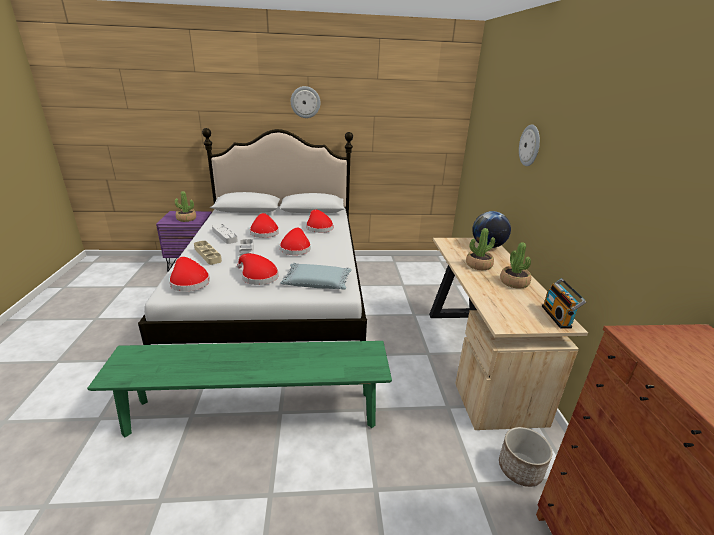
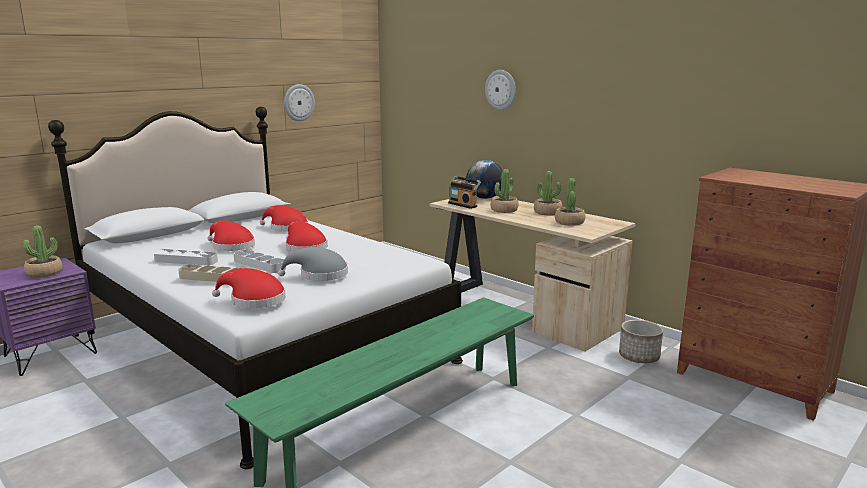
camera: 40 degrees left, 10 degrees down
red hat [237,253,279,285] -> grey hat [278,247,348,281]
blue pillow [280,263,352,290] -> none
wall clock [291,86,320,118] -> wall clock moved to [284,84,315,121]
radio [542,278,586,329] -> radio moved to [448,176,481,209]
none -> potted plant [555,178,585,226]

